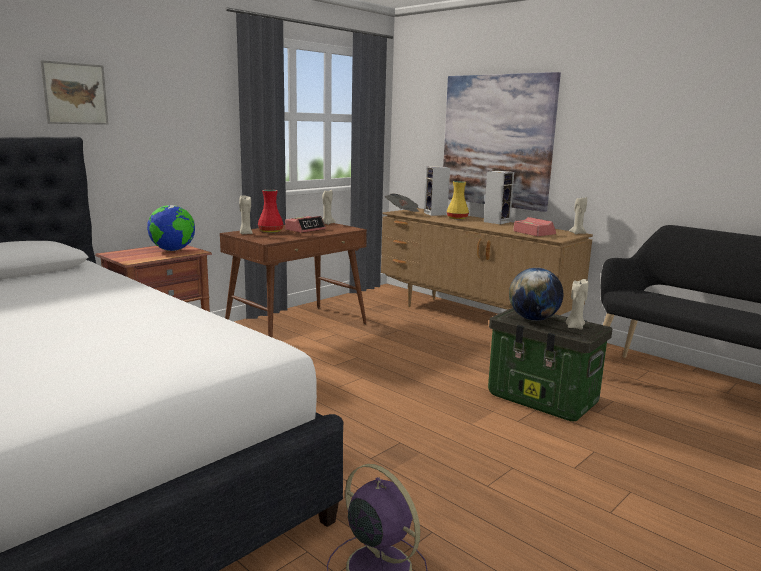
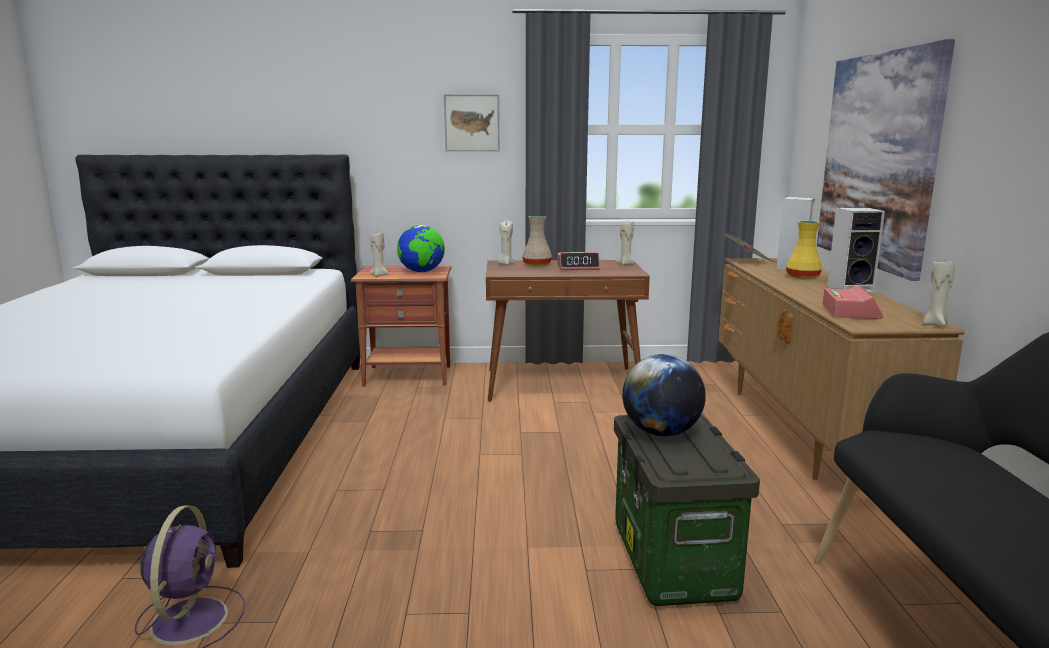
camera: 45 degrees right, 0 degrees up
picture [40,60,109,125] -> picture moved to [444,94,500,151]
red vase [258,190,284,233] -> beige vase [522,216,552,266]
beige candle [566,279,589,330] -> beige candle moved to [369,232,389,277]

